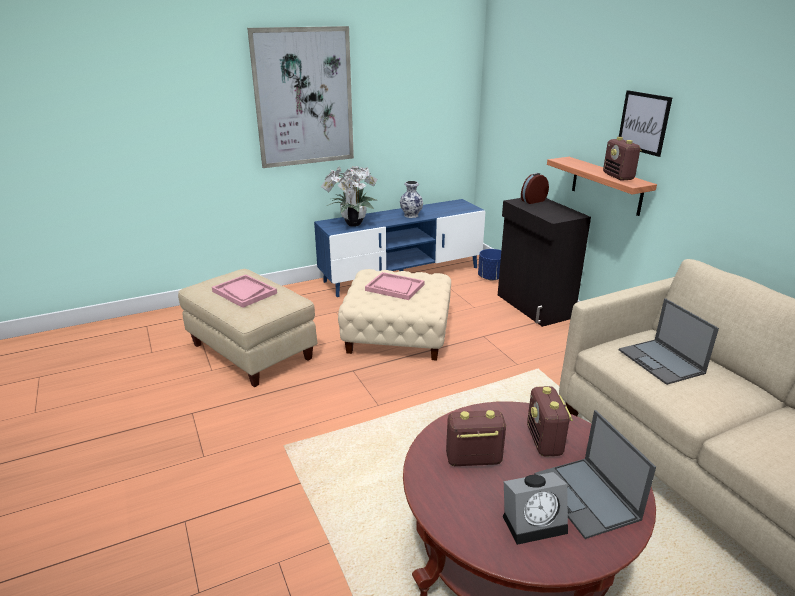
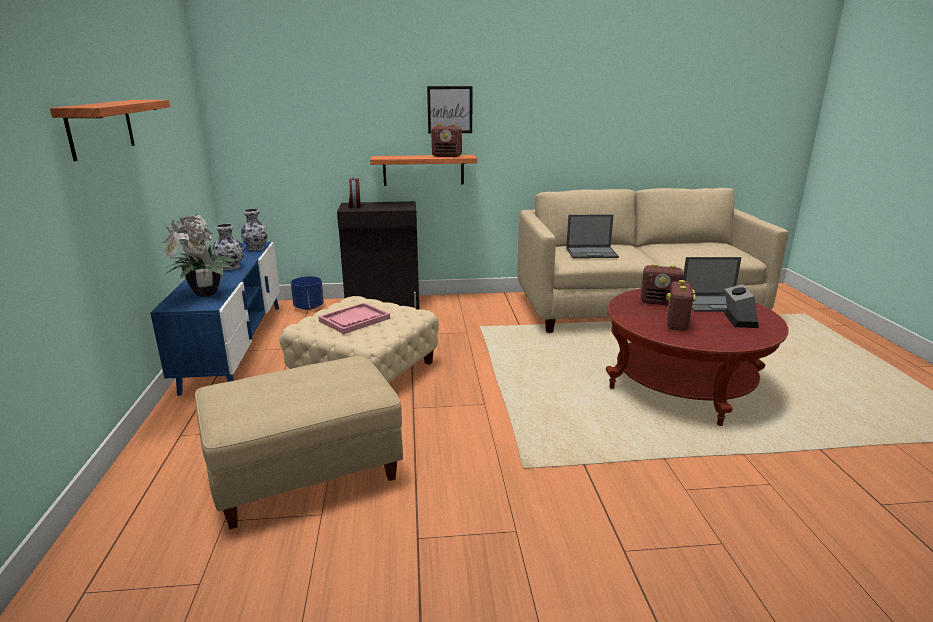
camera: 70 degrees left, 5 degrees down
pink tray [212,275,277,308] -> none
picture [247,26,354,168] -> shelf [50,100,170,161]
none -> vase [241,209,268,251]

